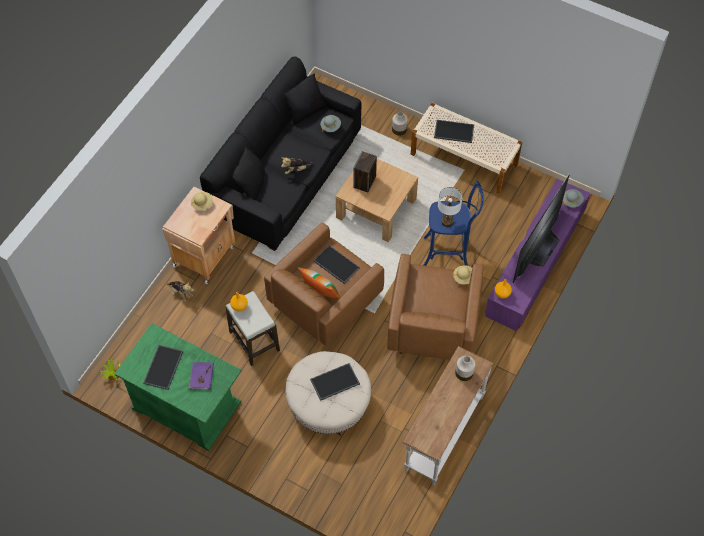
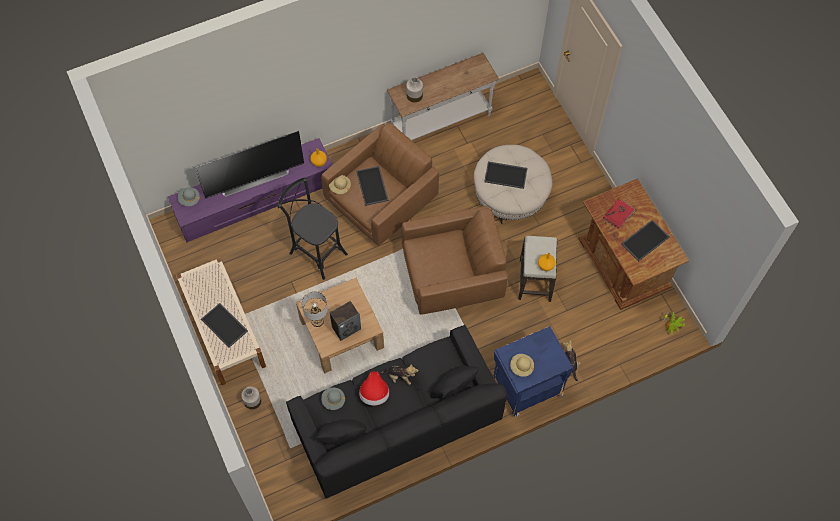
camera: 145 degrees left, 5 degrees up
green cabinet [115,323,242,451] -> brown cabinet [578,179,689,310]
brown cart [162,187,235,284] -> blue cart [493,326,573,417]
purple book [188,362,214,390] -> red book [603,199,635,229]
pillow [298,267,341,299] -> none
tray [313,245,360,284] -> tray moved to [356,166,389,206]
blue stool [424,181,484,266] -> black stool [277,177,348,280]
table lamp [438,187,463,227] -> table lamp moved to [302,291,328,327]
none -> hat [359,372,389,406]

